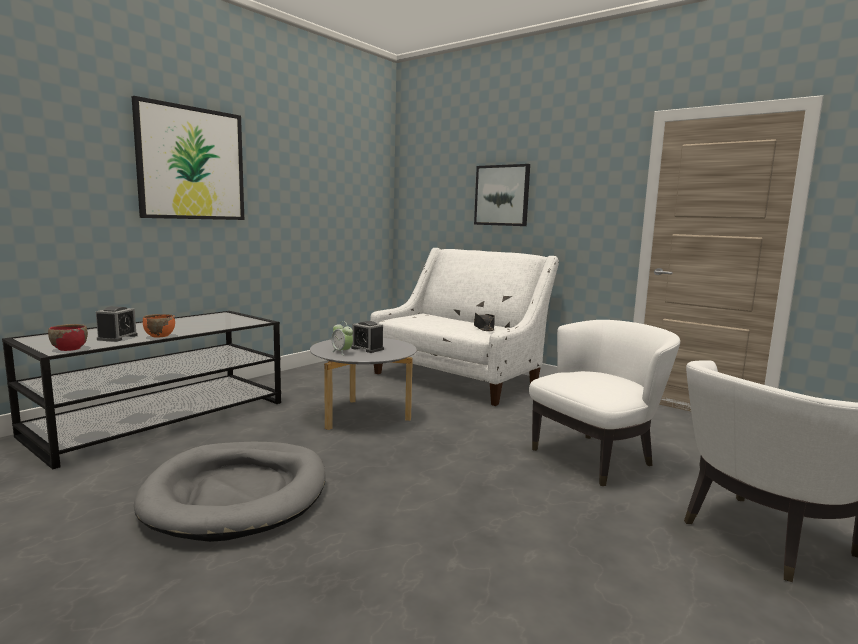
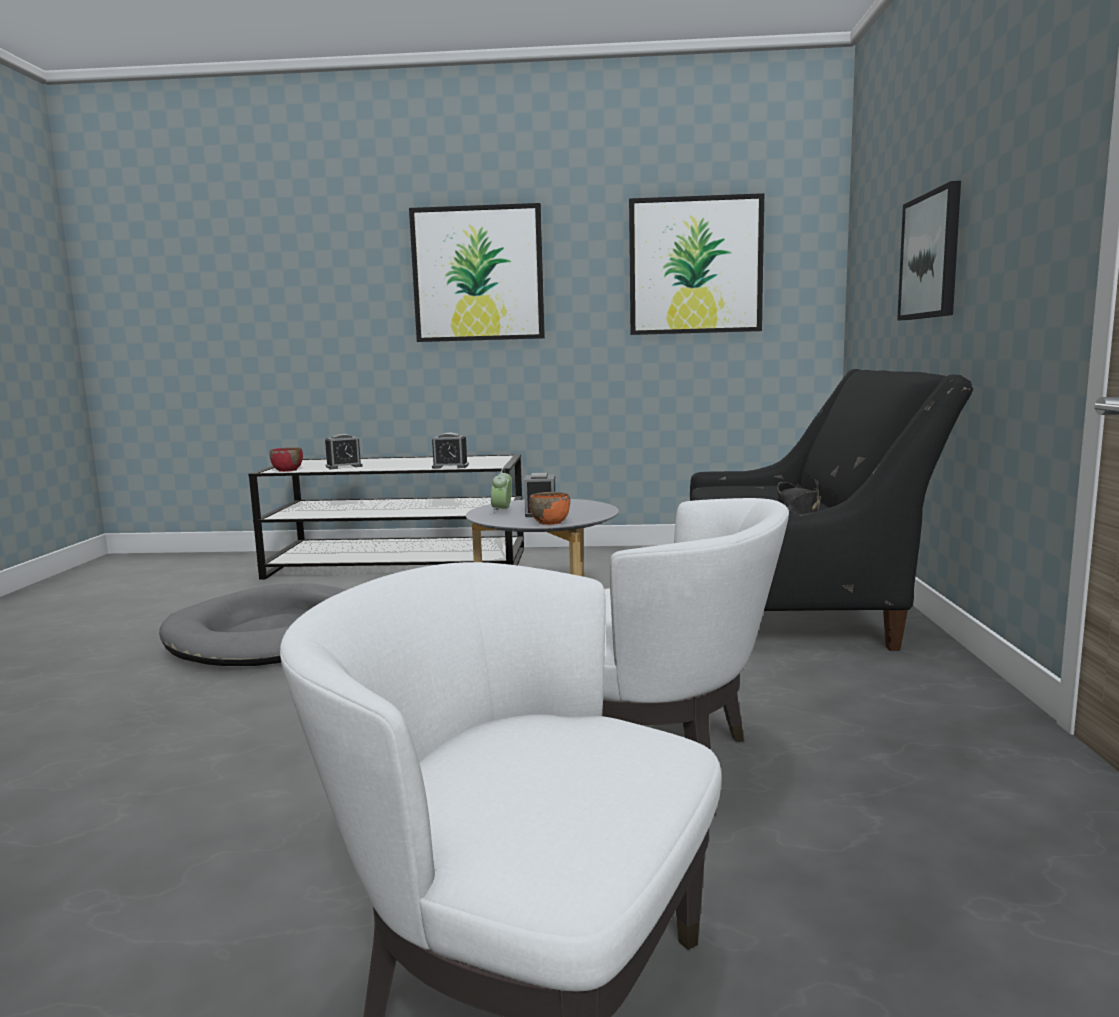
camera: 55 degrees right, 0 degrees up
orange bowl [143,314,175,337] -> orange bowl moved to [529,492,570,525]
white sofa [370,248,559,406] -> black sofa [690,369,973,651]
none -> alarm clock [432,433,469,469]
none -> picture [629,193,764,335]

